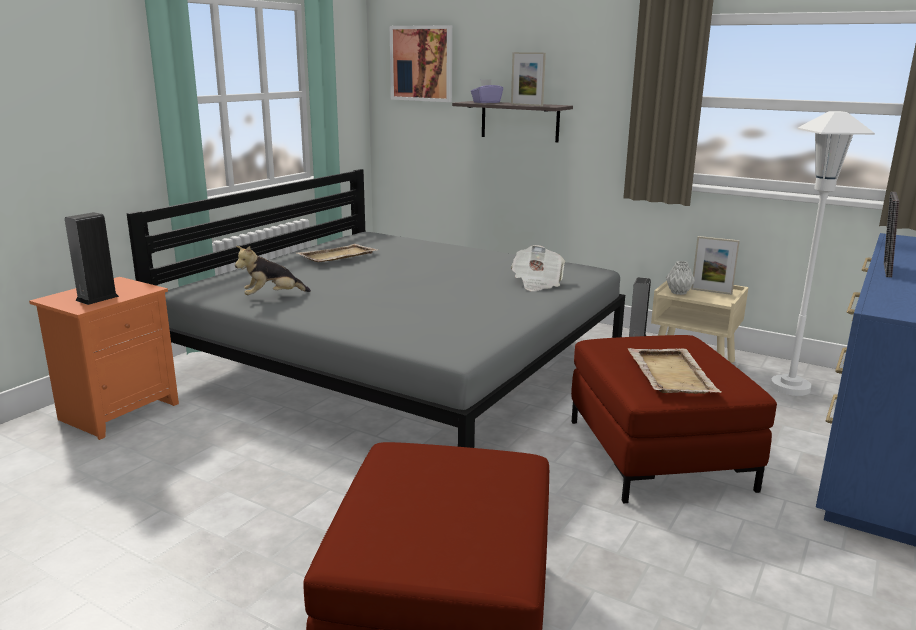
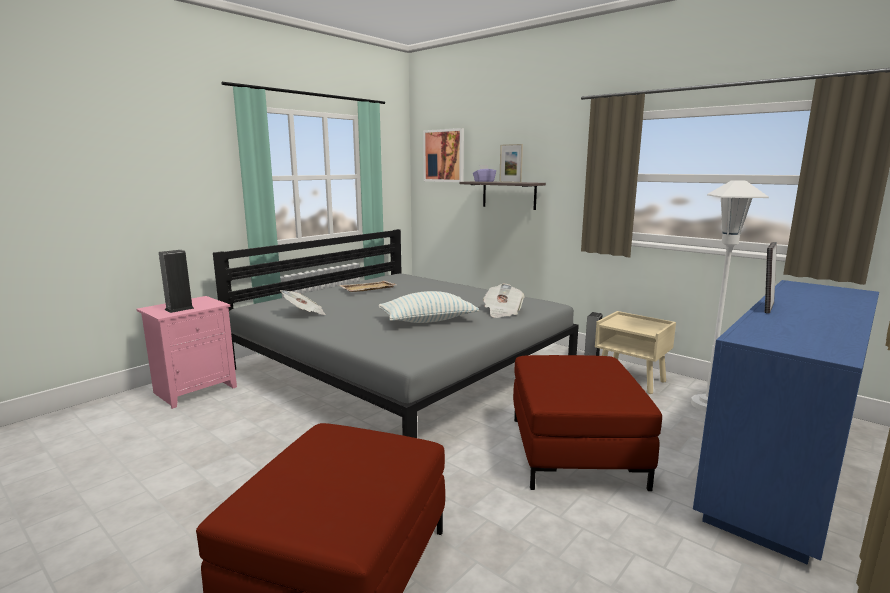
camera: 10 degrees right, 5 degrees down
orange nightstand [29,277,179,440] -> pink nightstand [136,296,237,409]
plush toy [235,246,311,295] -> newspaper [280,290,326,315]
beige tray [627,348,721,394] -> none
grey vase [666,261,695,295] -> none
picture frame [691,236,740,295] -> none
none -> pillow [378,291,479,323]

